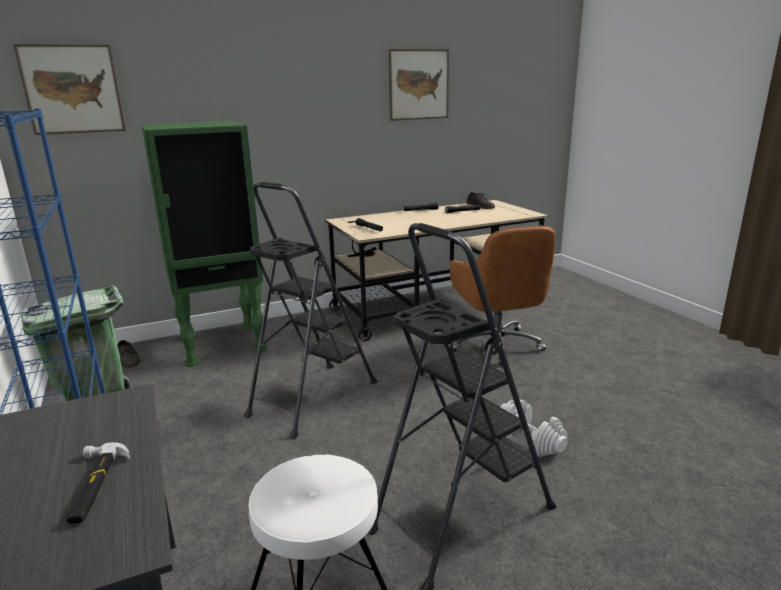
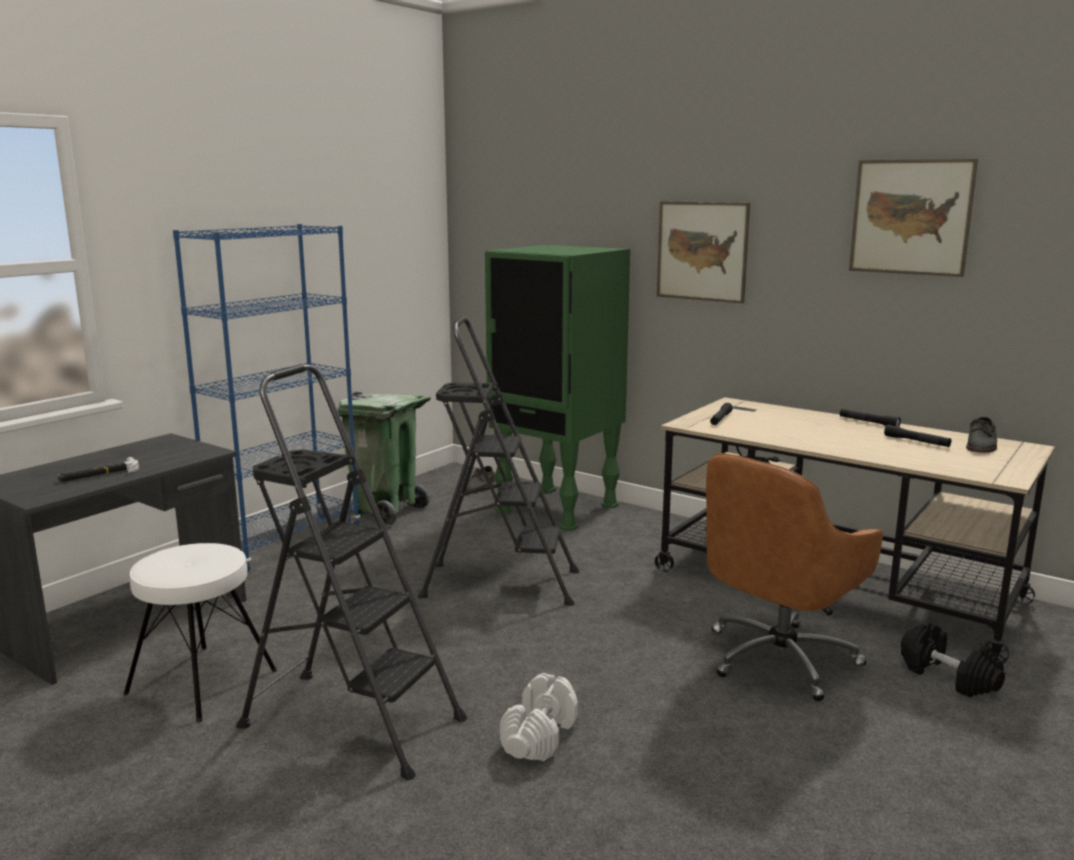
camera: 60 degrees right, 5 degrees down
picture [13,44,126,135] -> picture moved to [657,201,750,303]
none -> black dumbbell [901,623,1005,697]

